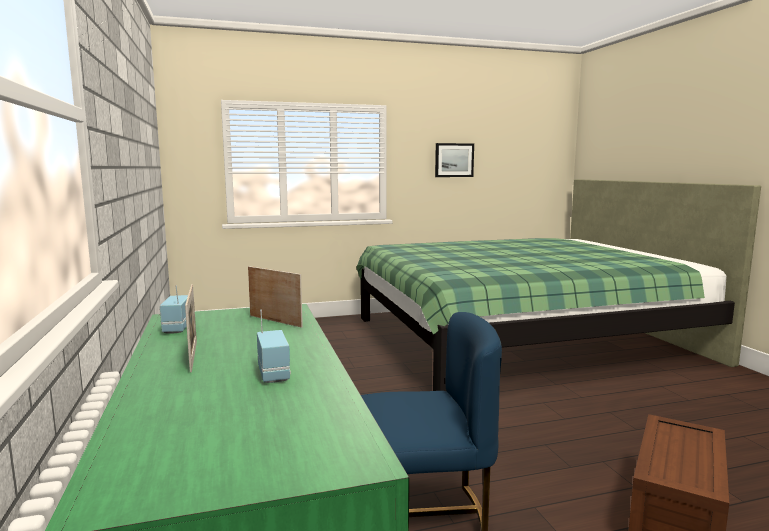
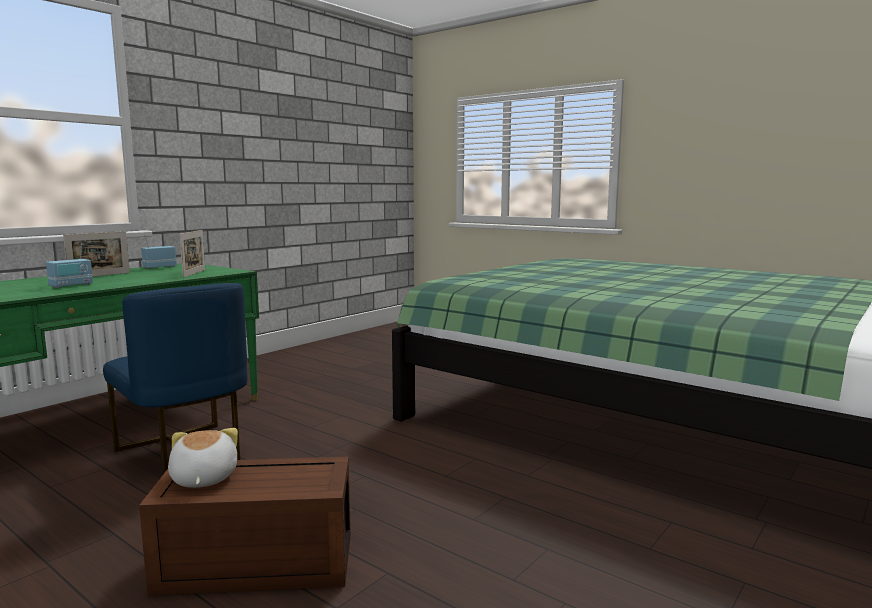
camera: 55 degrees right, 0 degrees up
picture [435,143,474,177] -> none
none -> plush toy [168,428,238,488]

